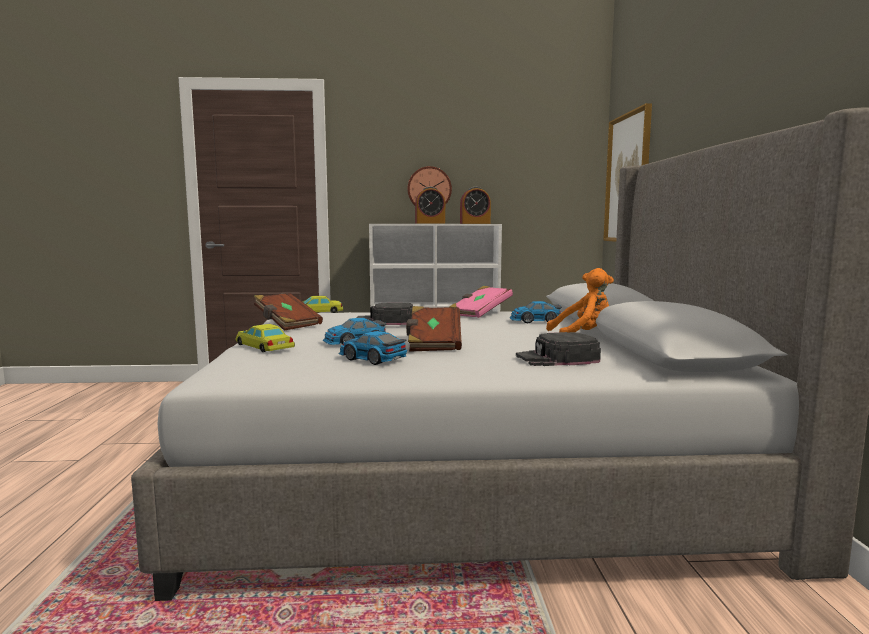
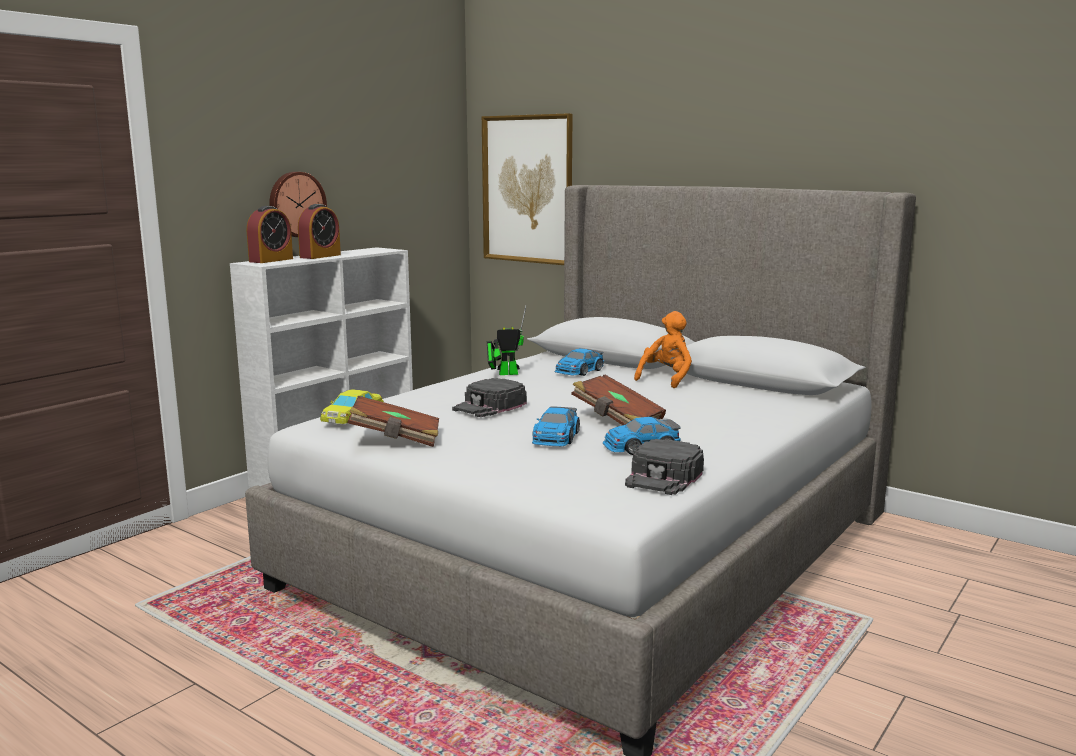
camera: 50 degrees left, 5 degrees up
yellow toy car [235,324,295,352] -> none
pink book [449,286,513,318] -> toy robot [487,306,526,375]
alarm clock [460,187,491,224] -> alarm clock moved to [247,206,293,263]
black cap [516,332,601,366] -> black cap moved to [625,439,704,495]

